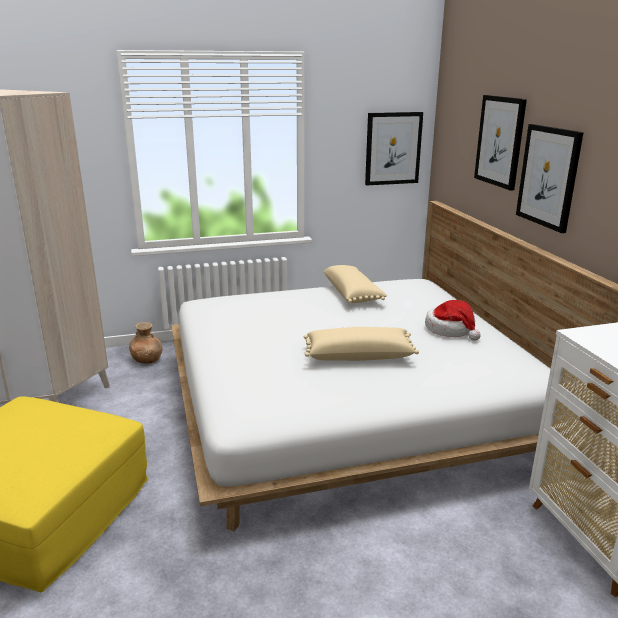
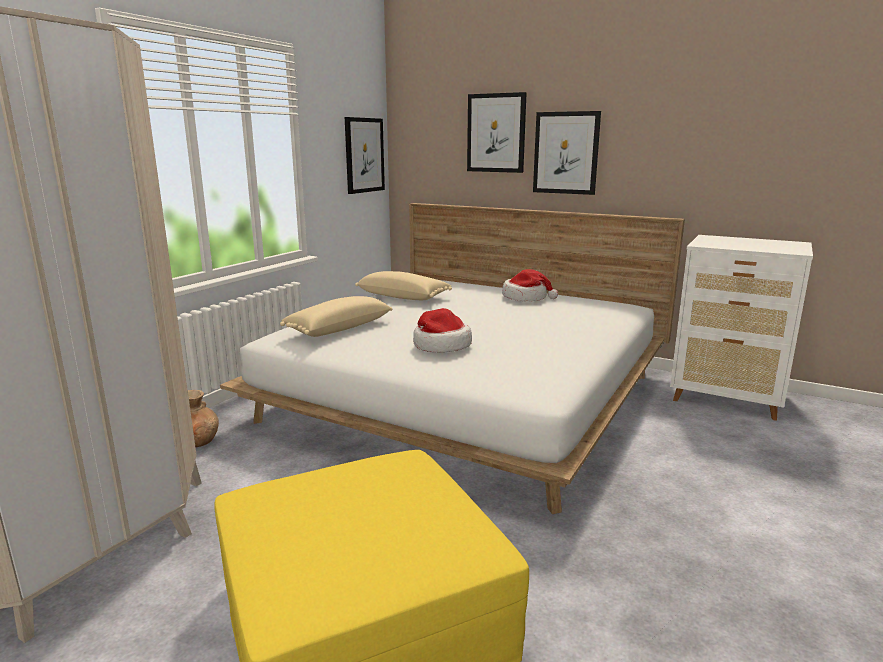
camera: 45 degrees left, 5 degrees down
beige pillow [304,327,419,361] -> beige pillow moved to [280,296,392,337]
none -> hat [413,308,472,353]

